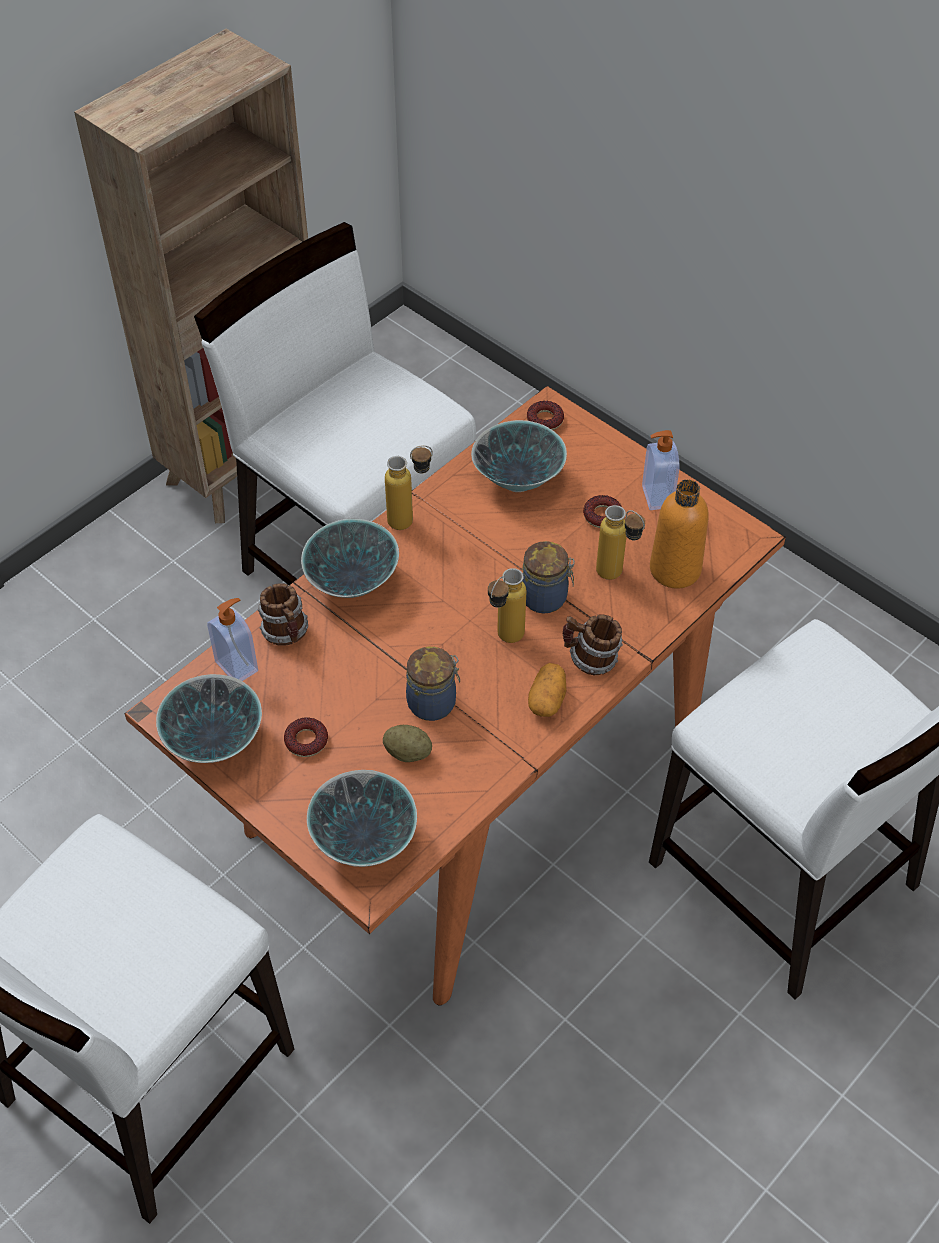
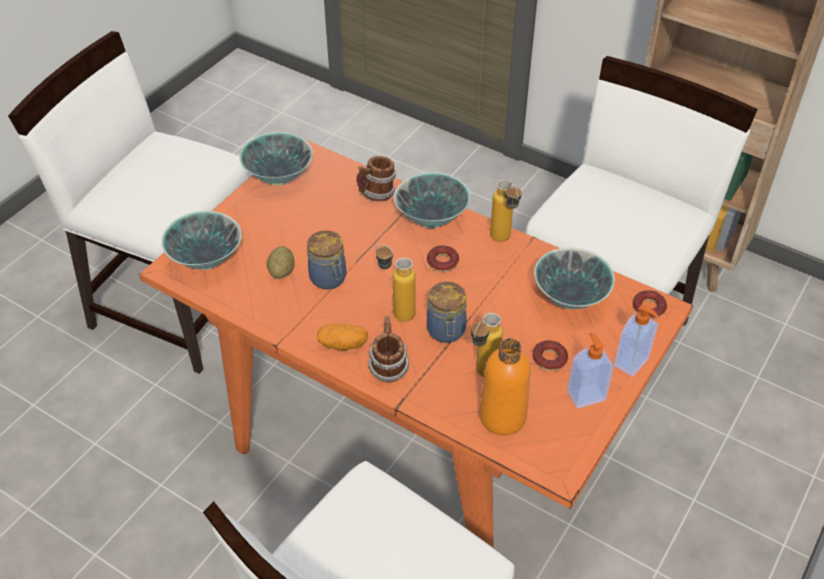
camera: 80 degrees right, 5 degrees down
soap dispenser [207,598,258,681] -> soap dispenser moved to [614,304,658,377]
donut [284,717,328,757] -> donut moved to [427,245,459,272]

